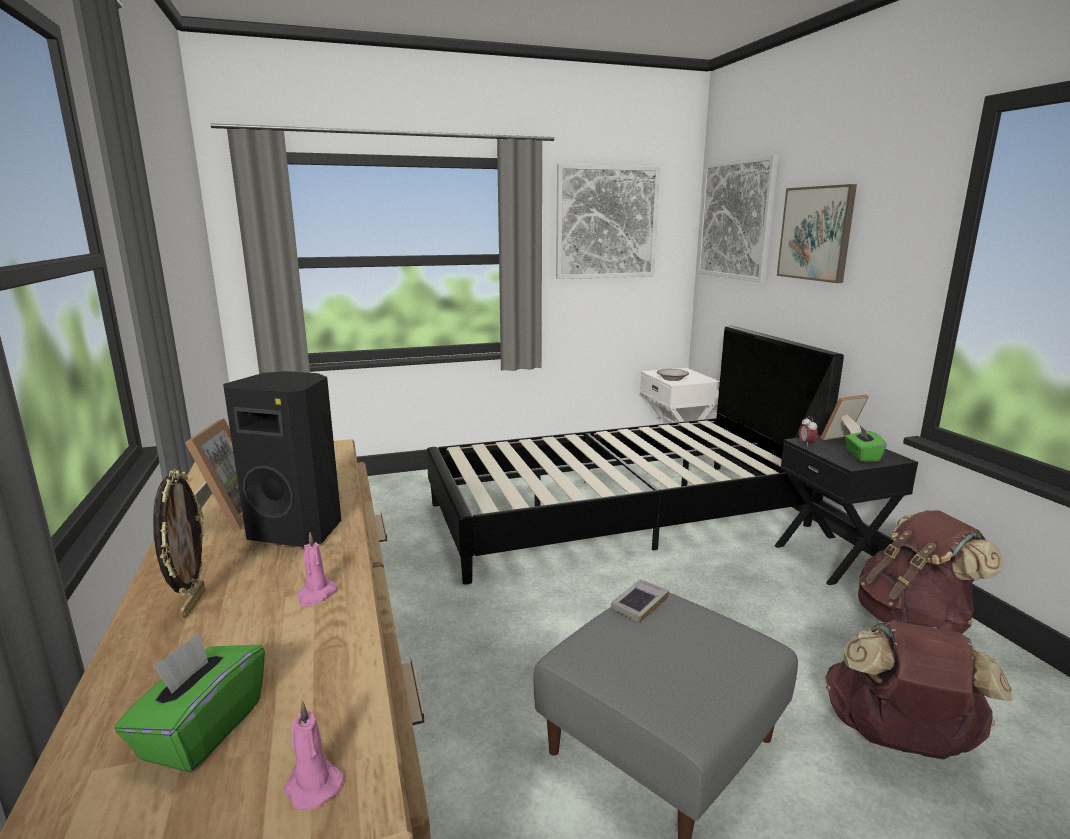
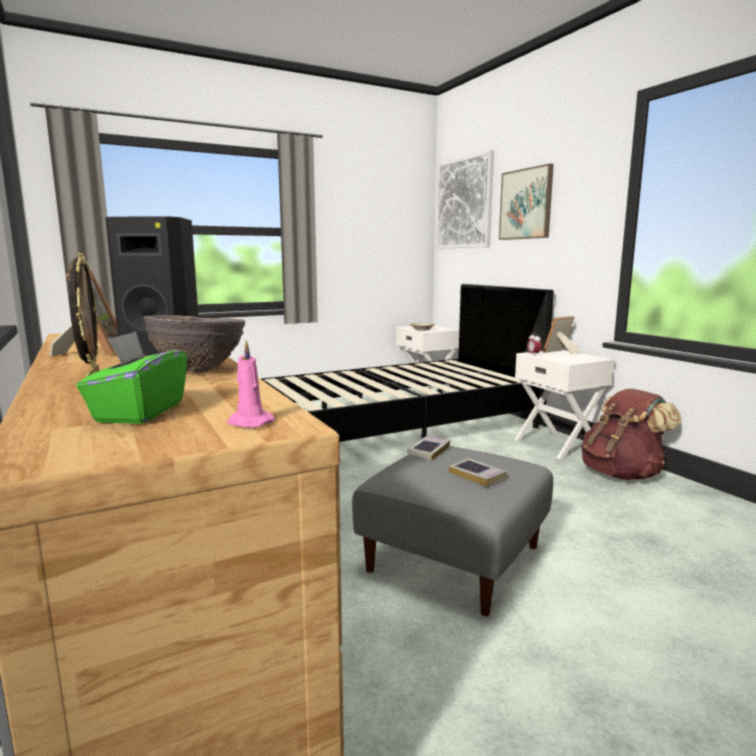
camera: 10 degrees left, 5 degrees down
pink candle [297,532,337,607] -> brown bowl [144,315,245,373]
picture [556,164,660,279] -> none
black nightstand [775,435,918,585] -> white nightstand [515,350,614,459]
brown backpack [825,620,1013,759] -> none
green tissue box [845,426,887,462] -> none
none -> book [449,458,507,487]

